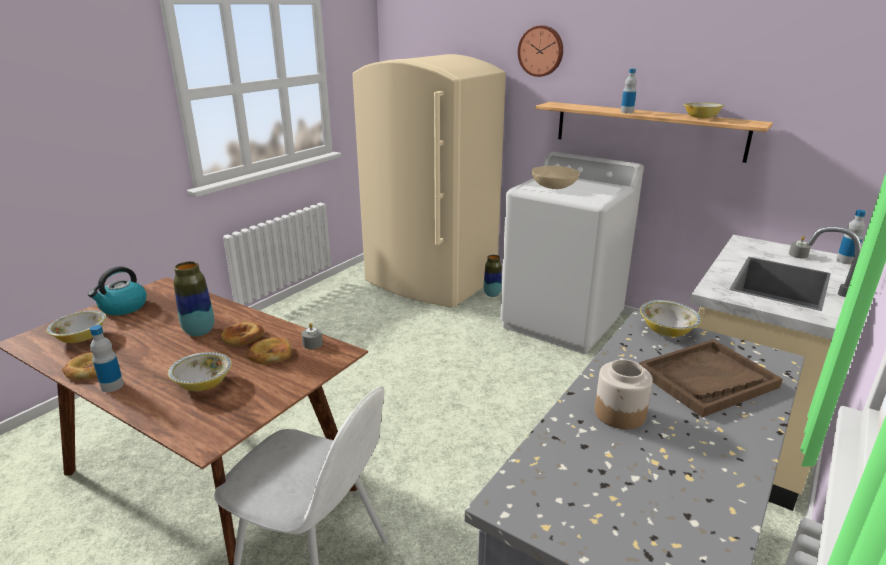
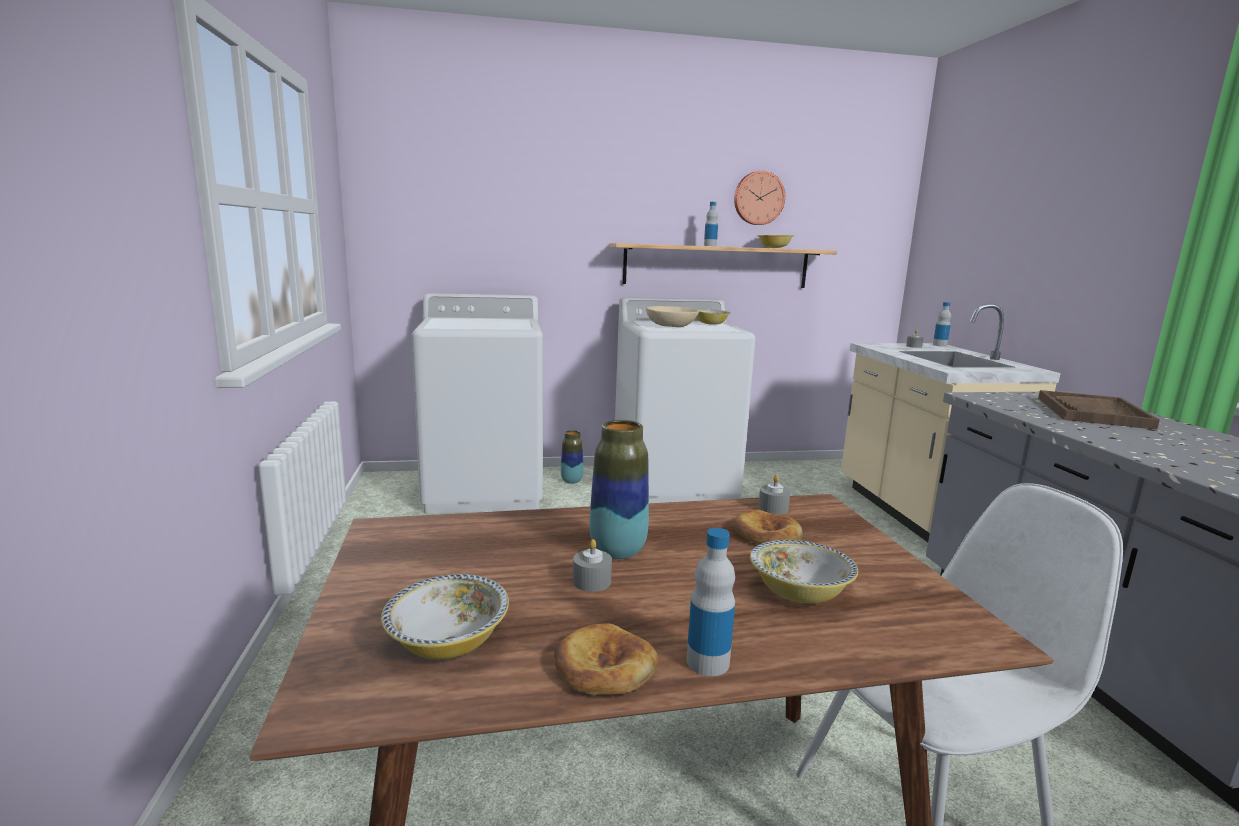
camera: 45 degrees left, 10 degrees down
kettle [88,266,147,315] -> none
bread [221,322,264,346] -> none
beige fridge [352,54,506,308] -> white washing machine [412,293,543,513]
wall clock [518,26,563,77] -> wall clock moved to [734,171,785,225]
jar [595,359,653,429] -> none
bowl [640,300,701,337] -> bowl moved to [696,309,731,325]
none -> grey candle [573,539,612,592]

